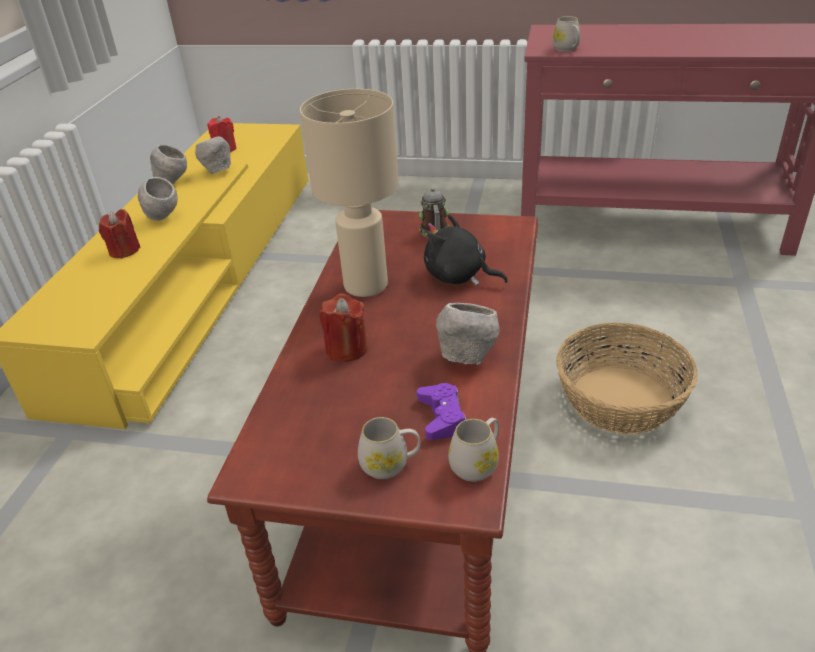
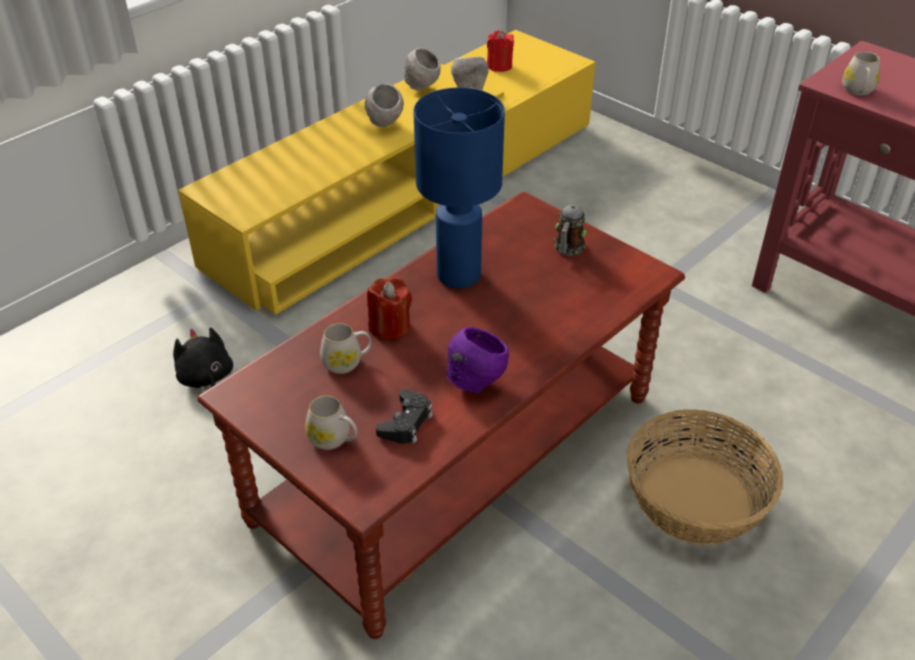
camera: 30 degrees right, 5 degrees up
red candle [99,209,141,259] -> none
beige table lamp [300,89,399,297] -> blue table lamp [413,88,505,288]
purple game controller [417,383,466,440] -> black game controller [376,389,433,444]
black plush toy [424,214,508,286] -> black plush toy moved to [173,327,233,393]
grey bowl [436,303,499,365] -> purple bowl [447,327,509,393]
white mug [448,418,499,482] -> white mug moved to [320,323,371,374]

